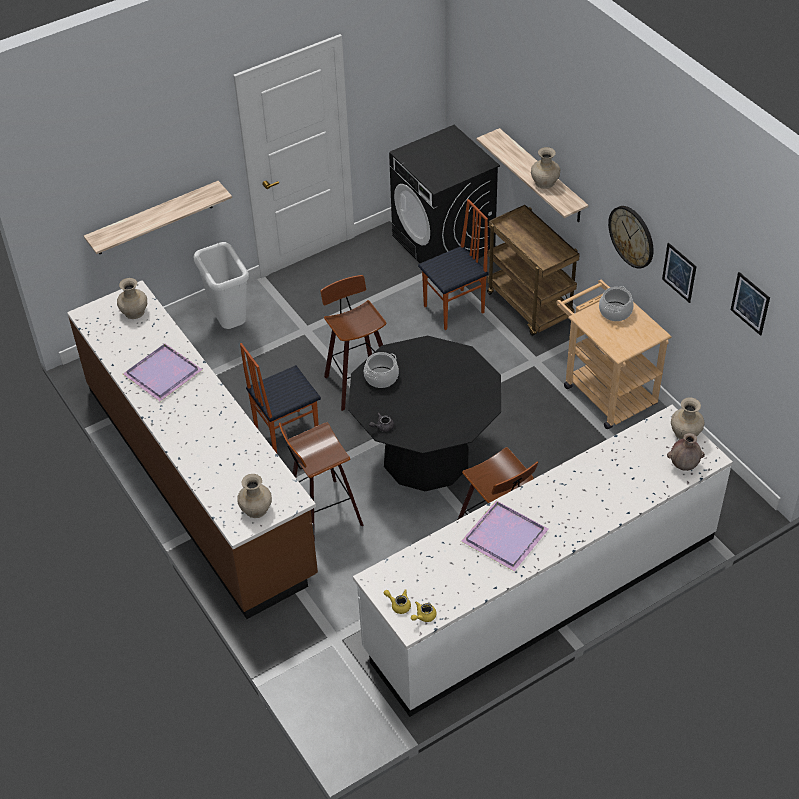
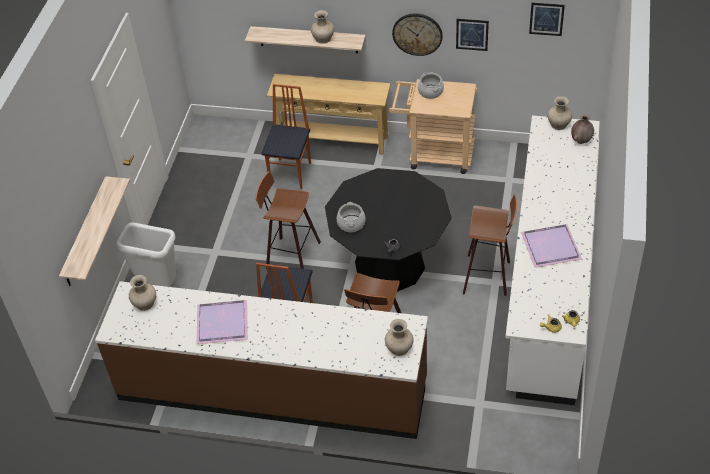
camera: 45 degrees left, 0 degrees up
black washing machine [389,125,500,263] -> none
brown cart [487,205,580,336] -> beige console table [267,74,390,155]

